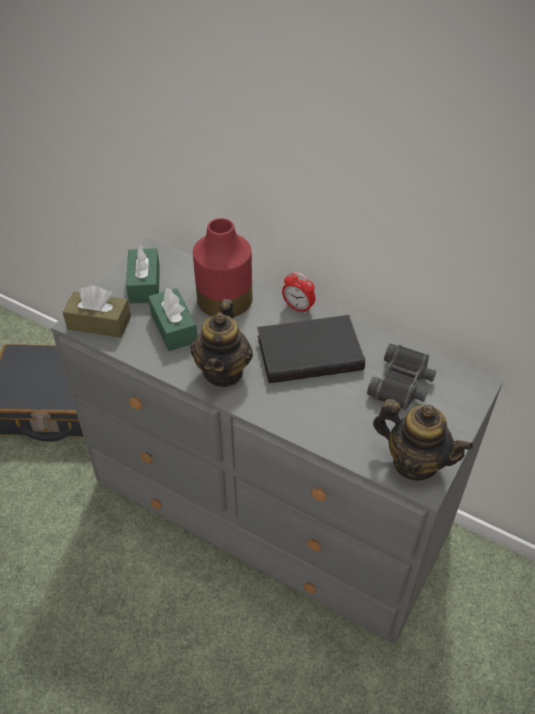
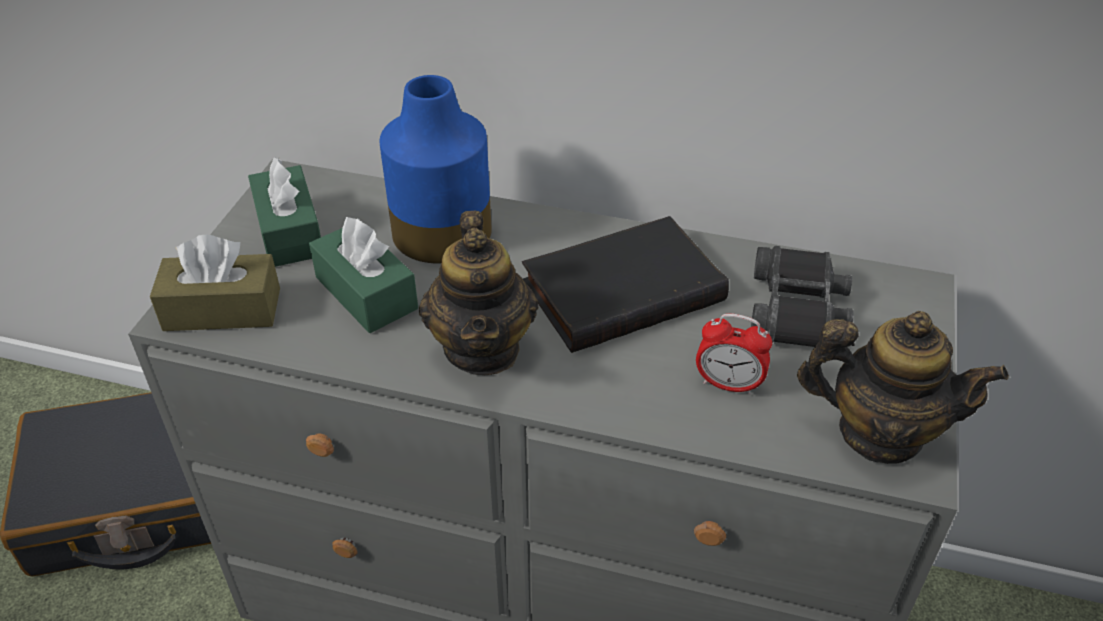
camera: 15 degrees left, 5 degrees down
red vase [193,218,253,317] -> blue vase [380,75,492,263]
alarm clock [282,272,315,314] -> alarm clock moved to [696,313,772,395]

